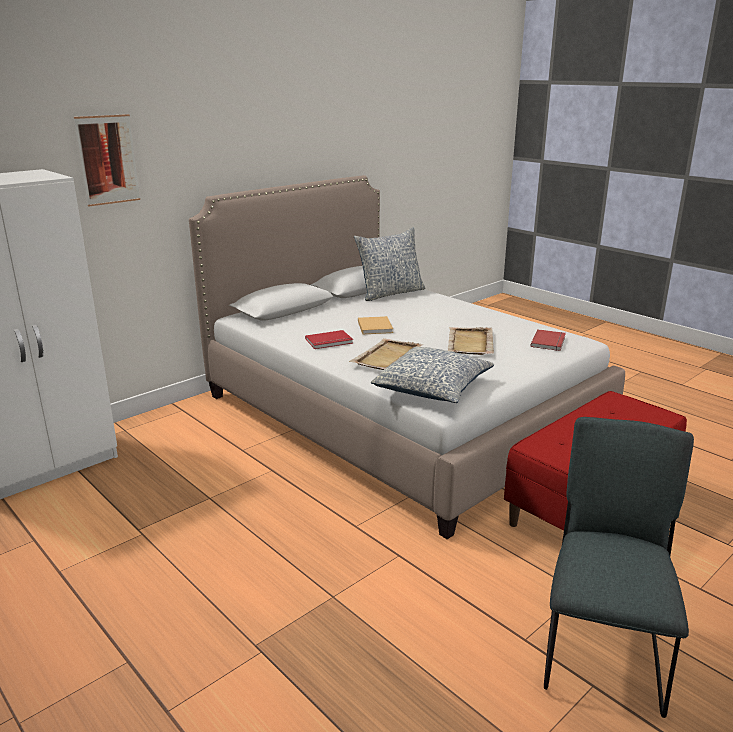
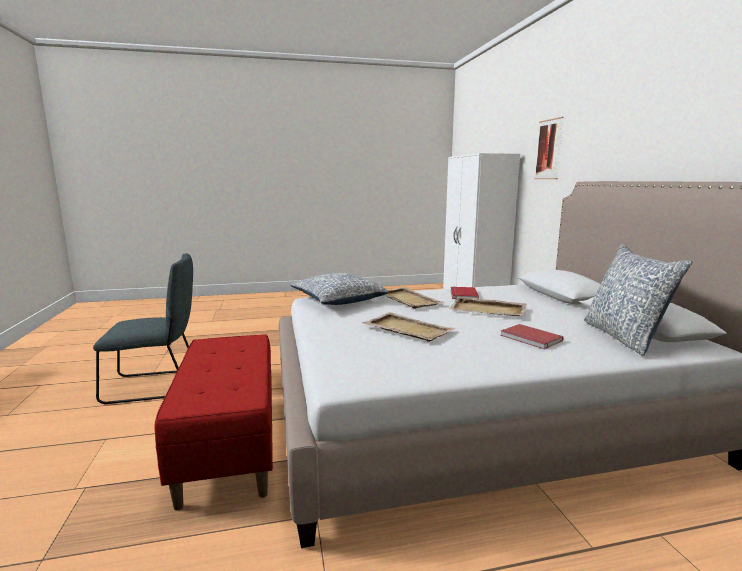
camera: 120 degrees right, 10 degrees down
beige book [358,316,393,334] -> beige tray [449,297,527,316]
red book [530,329,566,351] -> red book moved to [500,324,564,349]
grey chair [544,417,694,718] -> grey chair turned 60 degrees counterclockwise [93,253,193,404]

